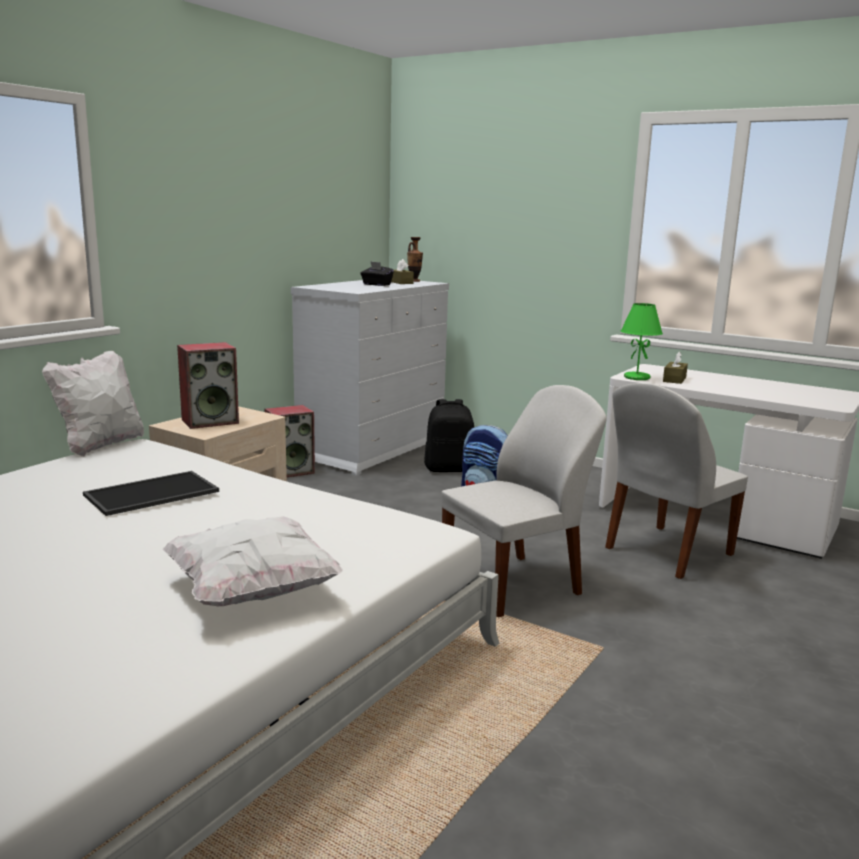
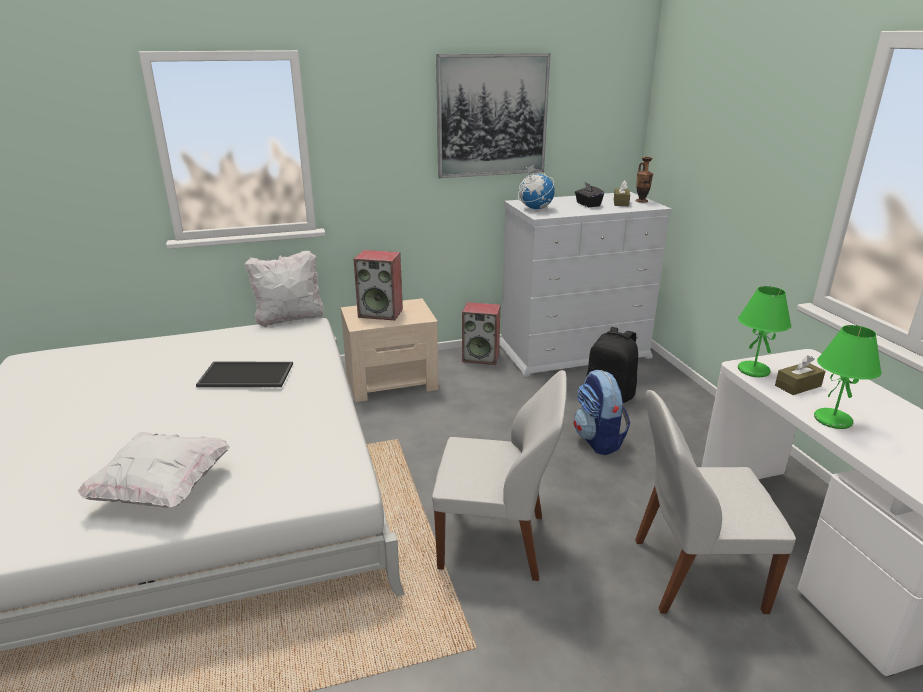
camera: 40 degrees right, 10 degrees up
none -> picture [436,53,551,178]
none -> globe [518,165,554,209]
none -> green table lamp [814,325,882,429]

